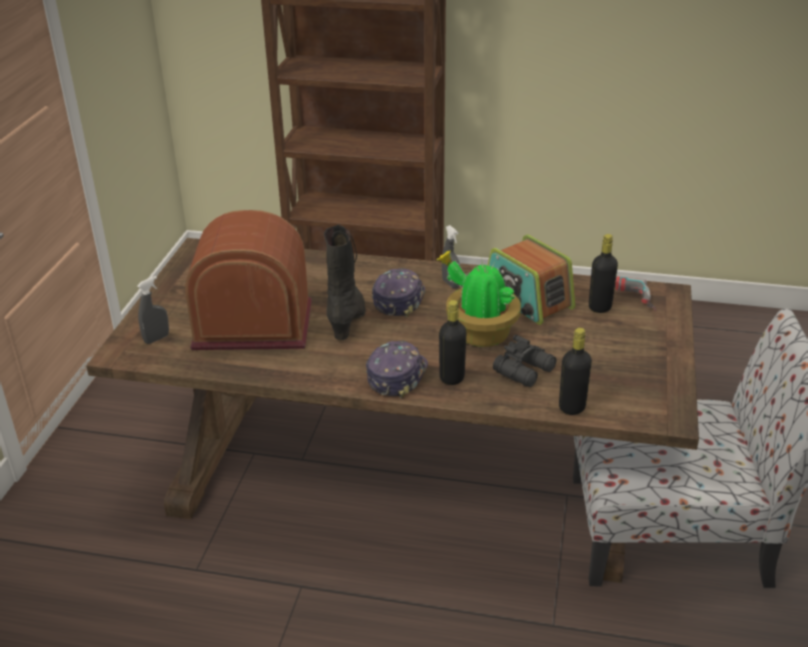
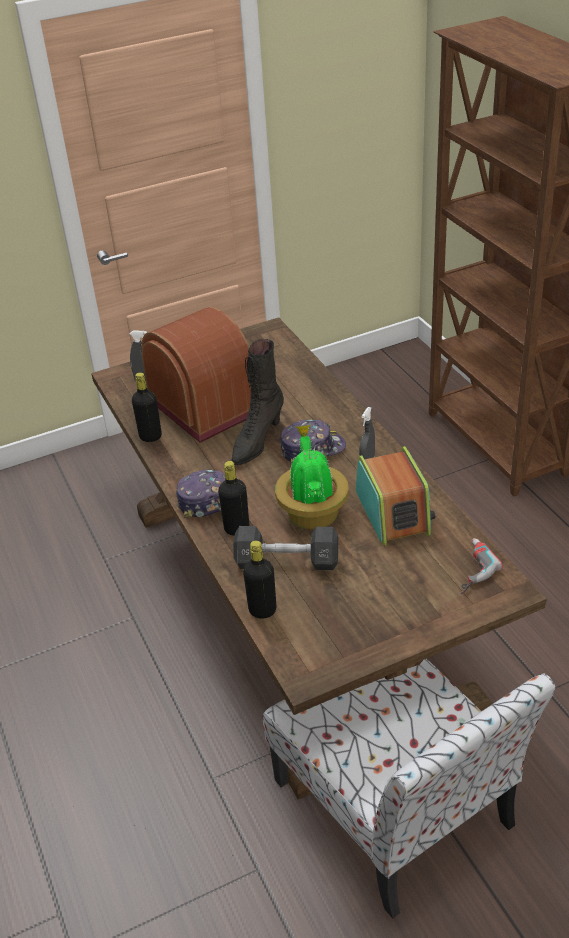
camera: 55 degrees right, 5 degrees up
black boot [324,224,366,340] -> black boot turned 150 degrees clockwise [231,339,284,465]
radio [487,234,575,325] -> radio turned 150 degrees clockwise [356,446,436,546]
black binoculars [493,334,557,387] -> black dumbbell [233,526,338,570]
black bottle [589,234,618,313] -> black bottle moved to [132,373,162,442]

